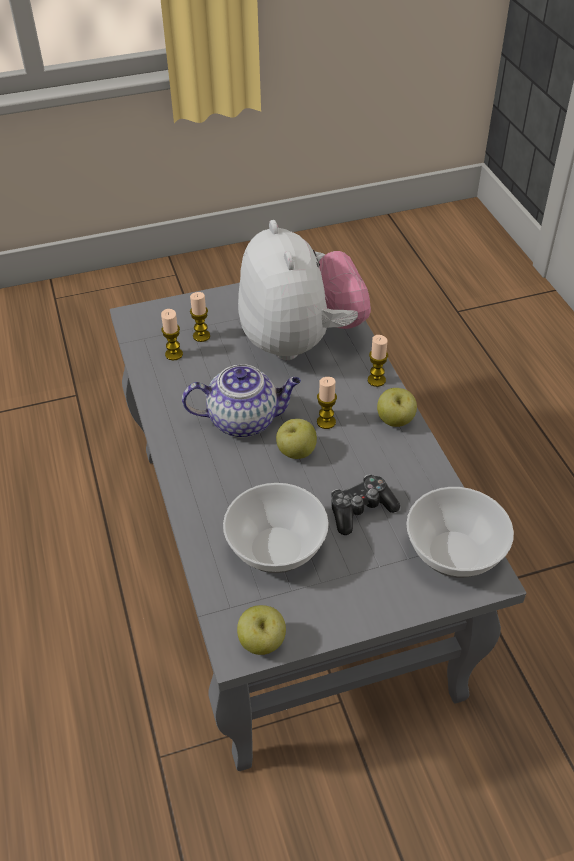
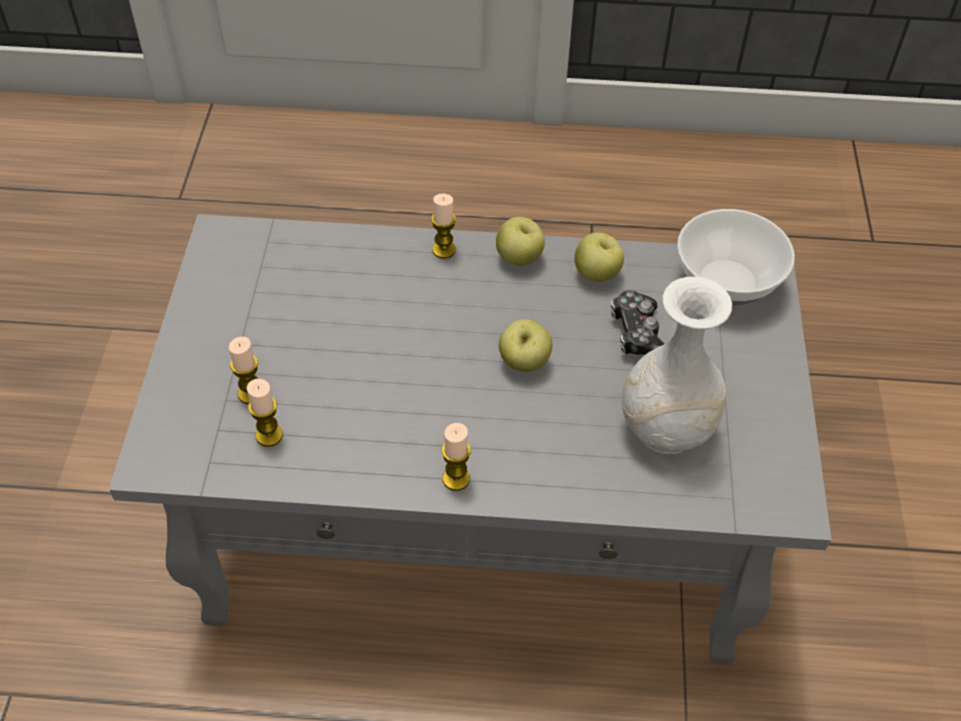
camera: 70 degrees left, 5 degrees up
teapot [182,364,301,438] -> none
bowl [223,483,329,573] -> white vase [622,277,732,454]
apple [237,605,286,655] -> apple moved to [574,232,624,282]
plush toy [238,220,371,360] -> none
candle [317,377,337,429] -> candle moved to [442,423,471,491]

